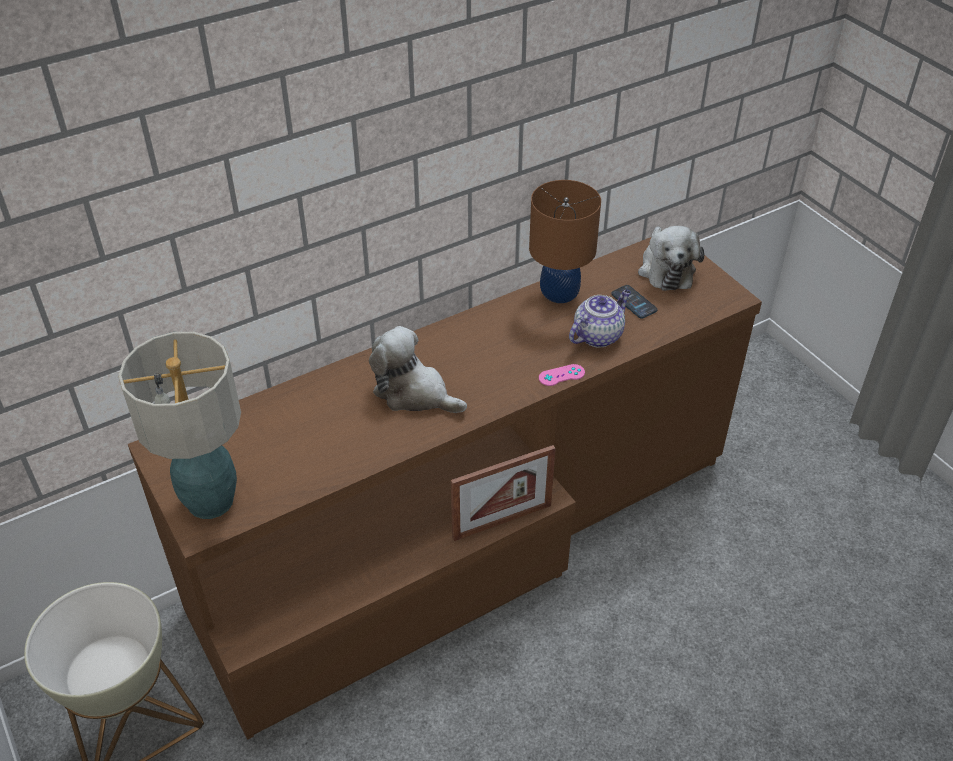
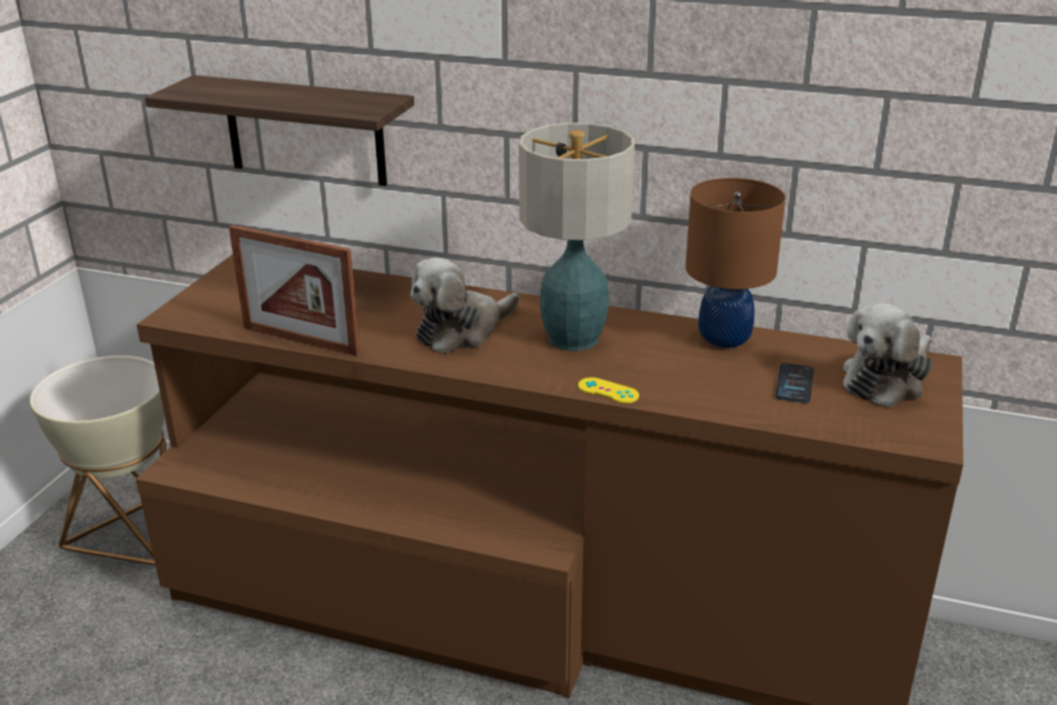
camera: 50 degrees right, 15 degrees down
table lamp [118,332,241,519] -> table lamp moved to [519,123,635,351]
plush toy [369,326,467,413] -> plush toy turned 120 degrees counterclockwise [410,258,520,354]
picture frame [451,445,556,541] -> picture frame moved to [229,225,360,356]
pink game controller [539,364,585,386] -> yellow game controller [578,377,639,403]
teapot [569,290,631,348] -> none
none -> shelf [145,75,414,186]

